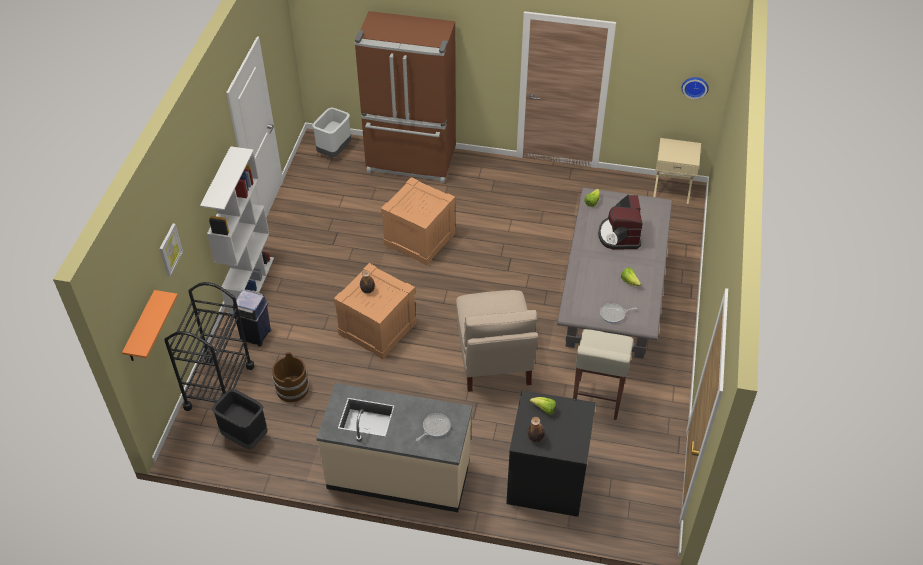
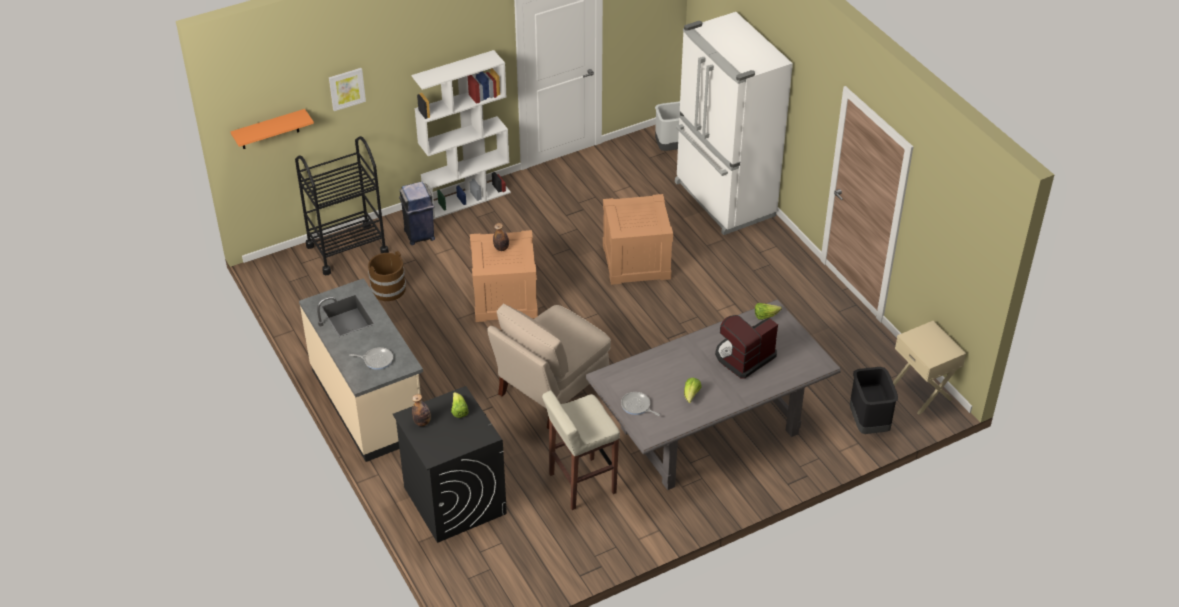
camera: 50 degrees right, 5 degrees down
black trash can [212,389,268,449] -> black trash can moved to [850,367,898,434]
brown fridge [355,11,456,183] -> white fridge [675,12,793,235]
wall clock [681,77,709,99] -> none

